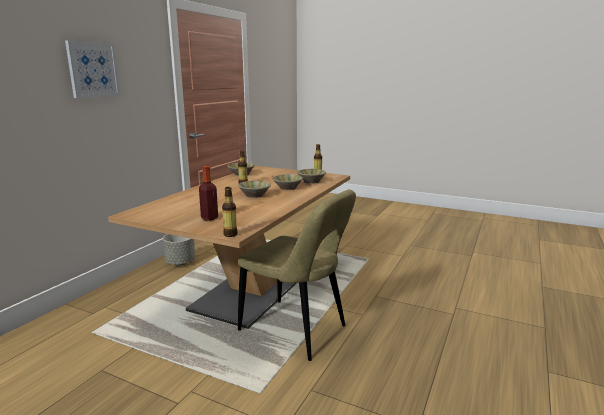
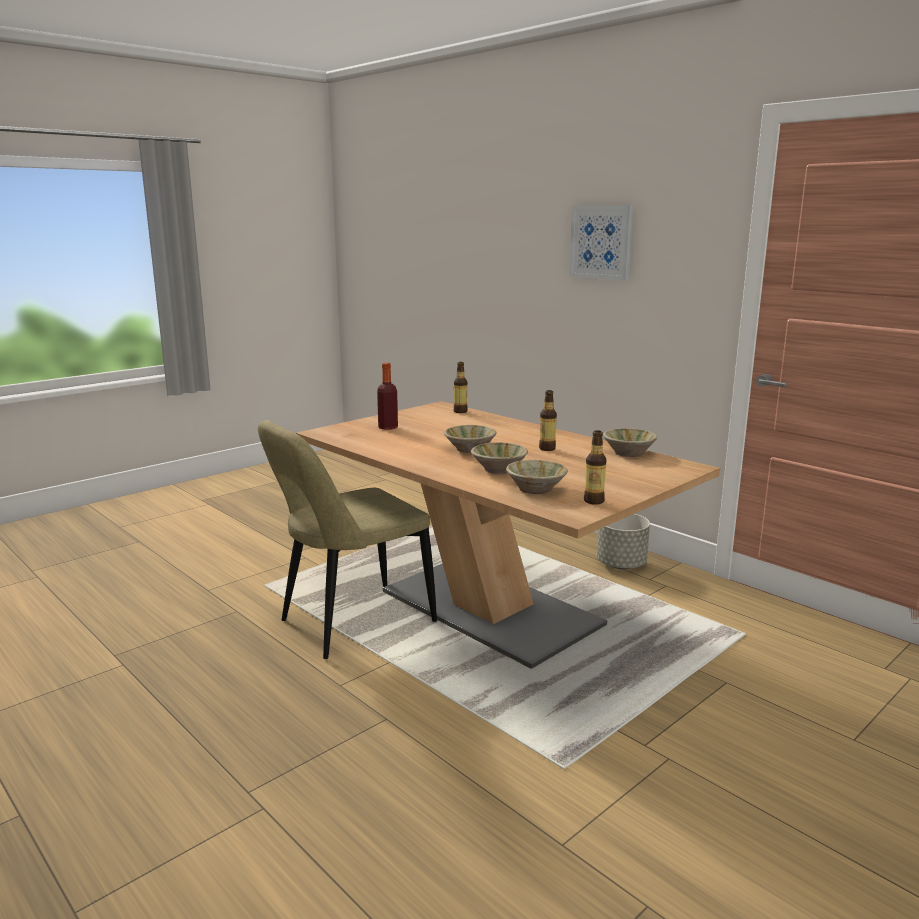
camera: 110 degrees right, 0 degrees up
bottle [222,187,238,237] -> bottle moved to [454,362,468,413]

